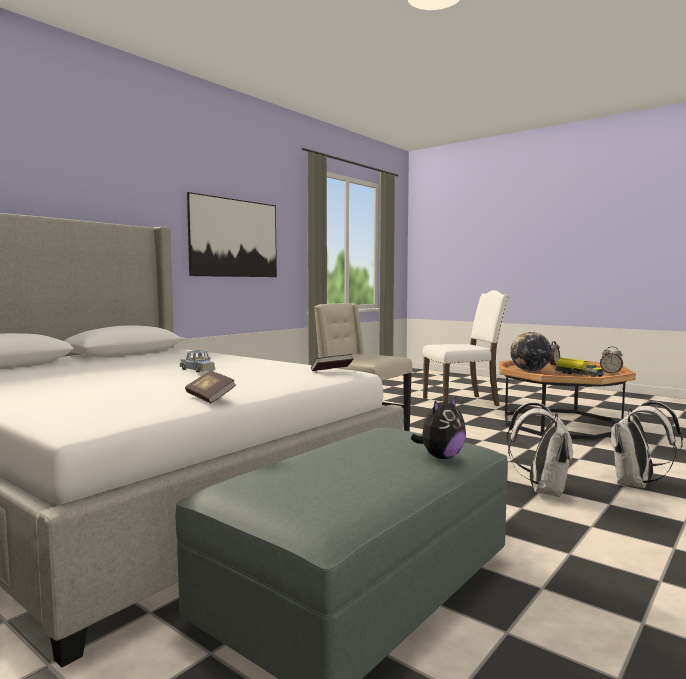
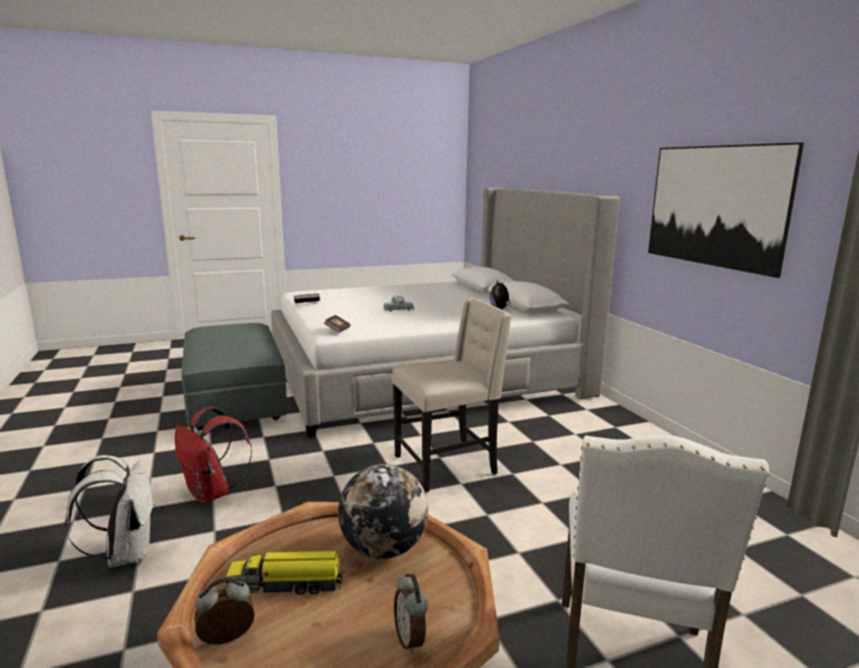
camera: 120 degrees right, 10 degrees up
plush toy [410,395,466,459] -> plush toy moved to [490,279,511,309]
white backpack [507,402,573,497] -> red backpack [175,407,252,504]

